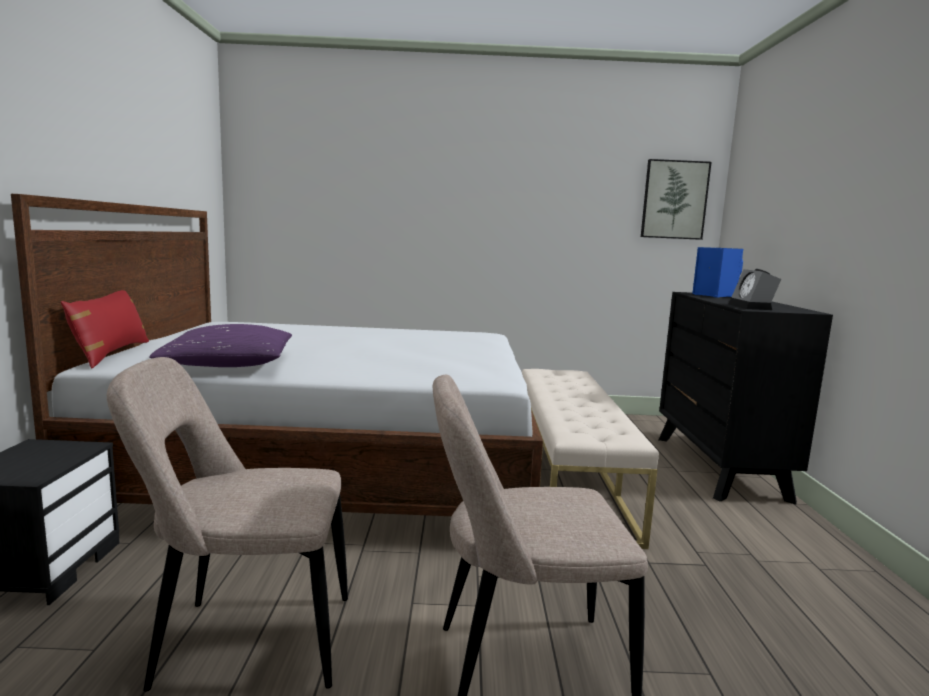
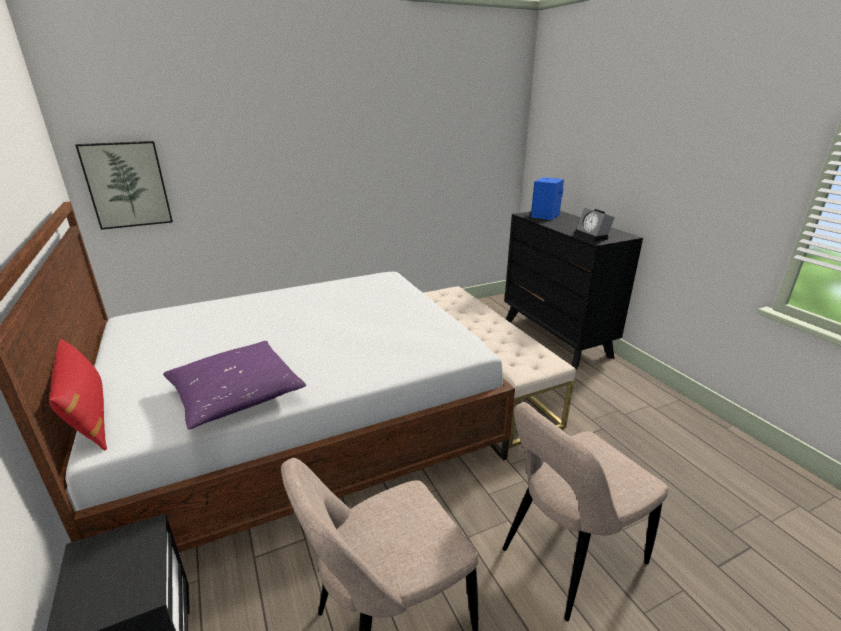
camera: 25 degrees left, 15 degrees up
picture [641,159,712,240] -> picture moved to [75,141,173,230]

